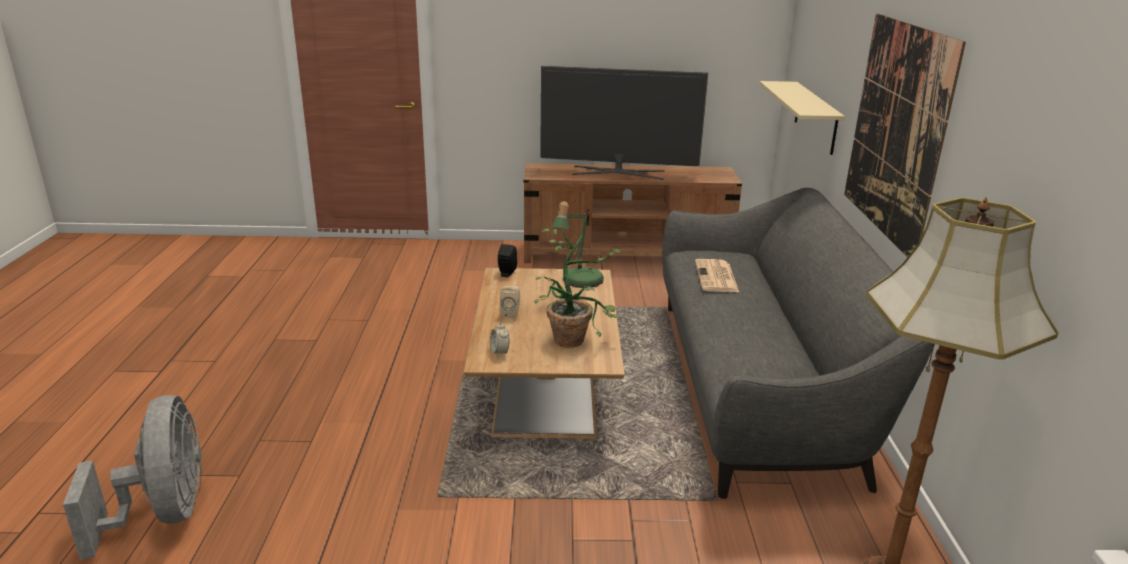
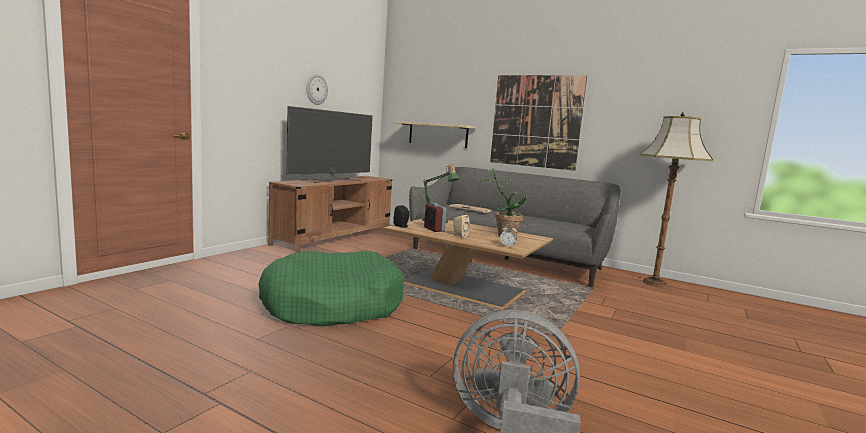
camera: 60 degrees left, 15 degrees down
none -> green dog bed [259,251,404,327]
none -> wall clock [307,74,328,105]
none -> alarm clock [424,203,446,232]

